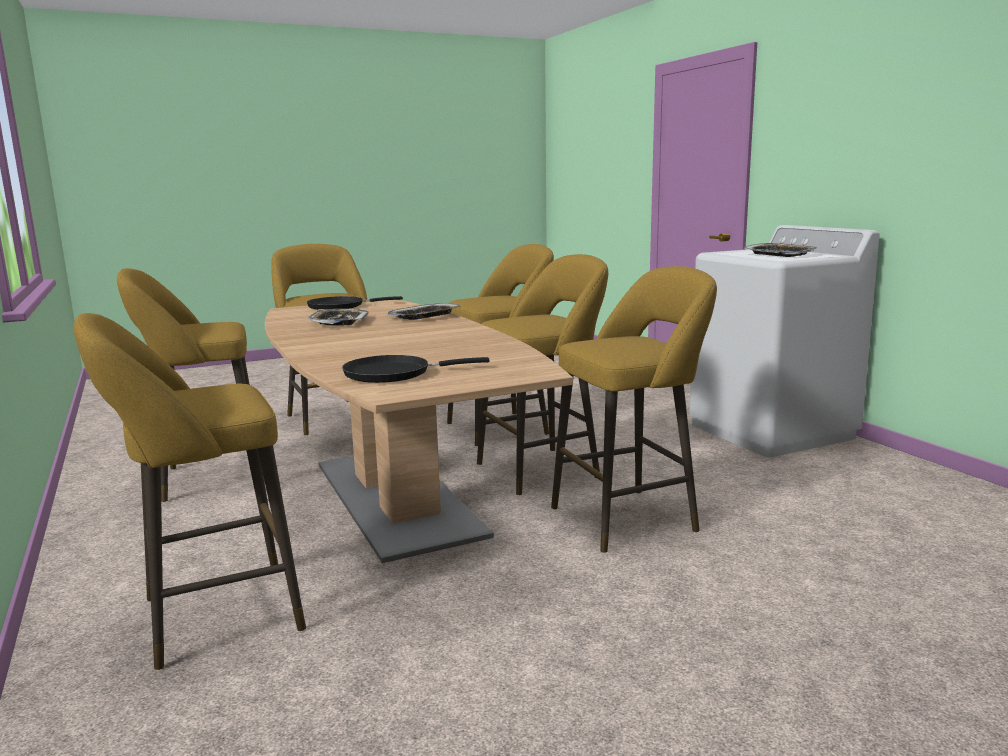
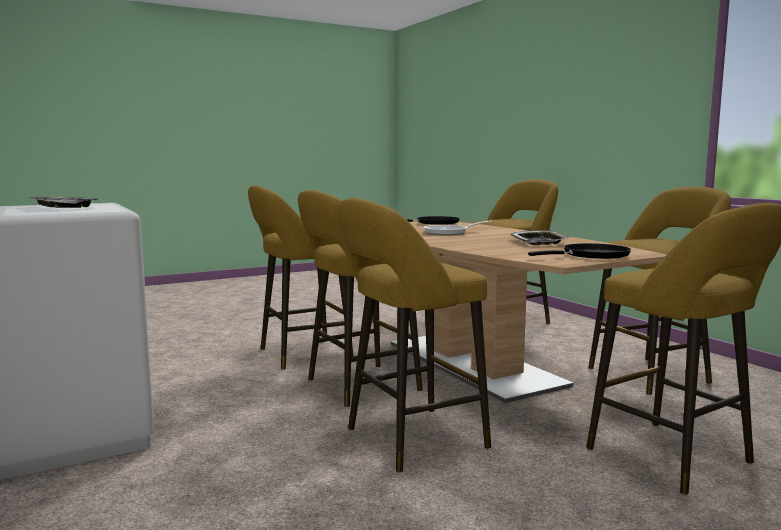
camera: 175 degrees right, 5 degrees down
tray [387,303,461,320] -> none
none -> frying pan [423,220,493,235]

